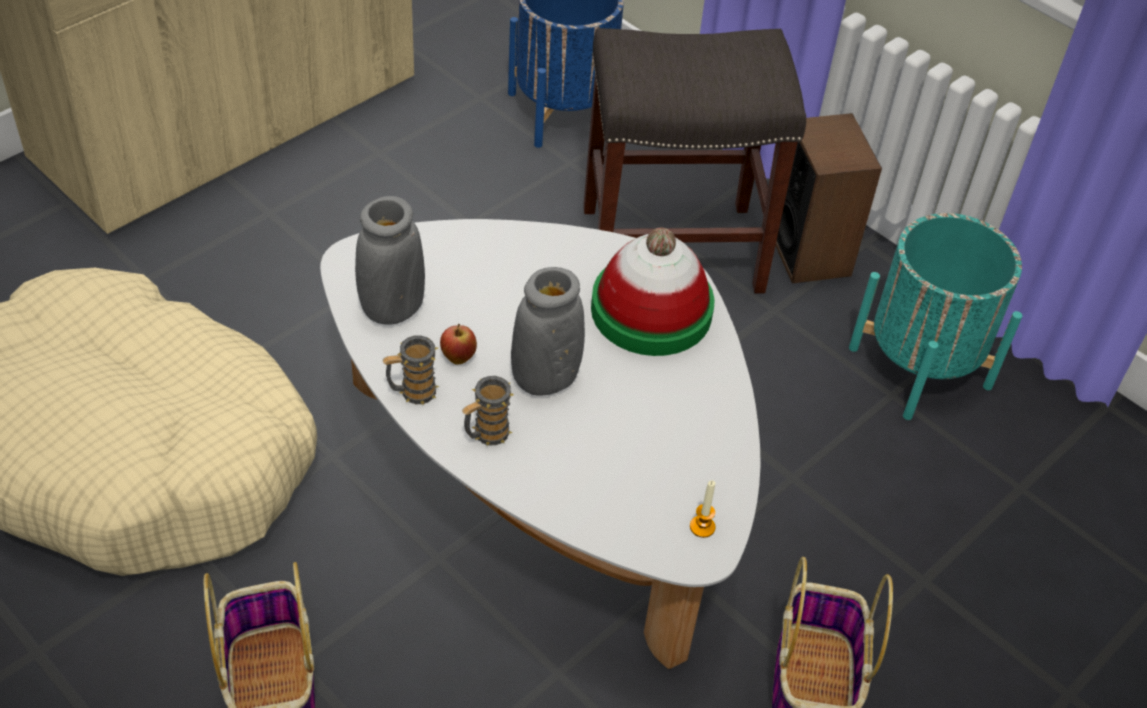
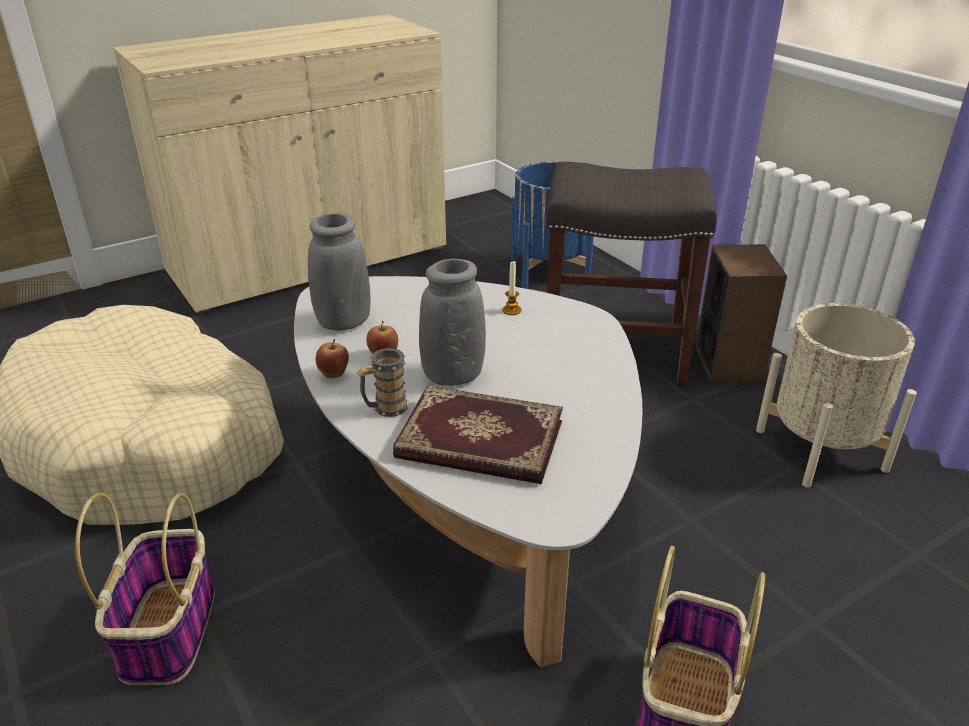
camera: 15 degrees right, 15 degrees down
mug [382,336,439,404] -> apple [316,339,349,378]
hat [591,228,715,356] -> none
candle [690,480,716,538] -> candle moved to [503,261,521,315]
turquoise planter [849,213,1022,420] -> beige planter [756,303,917,488]
none -> book [393,385,563,484]

